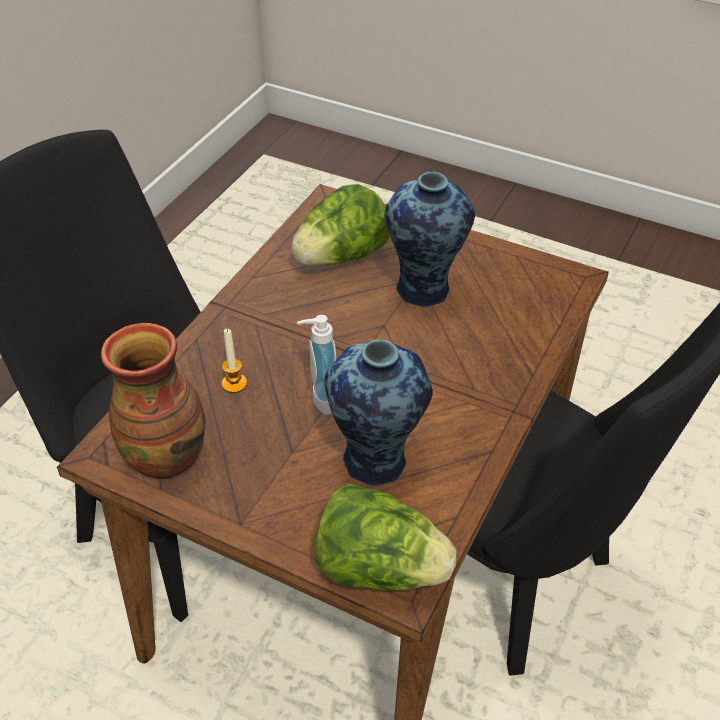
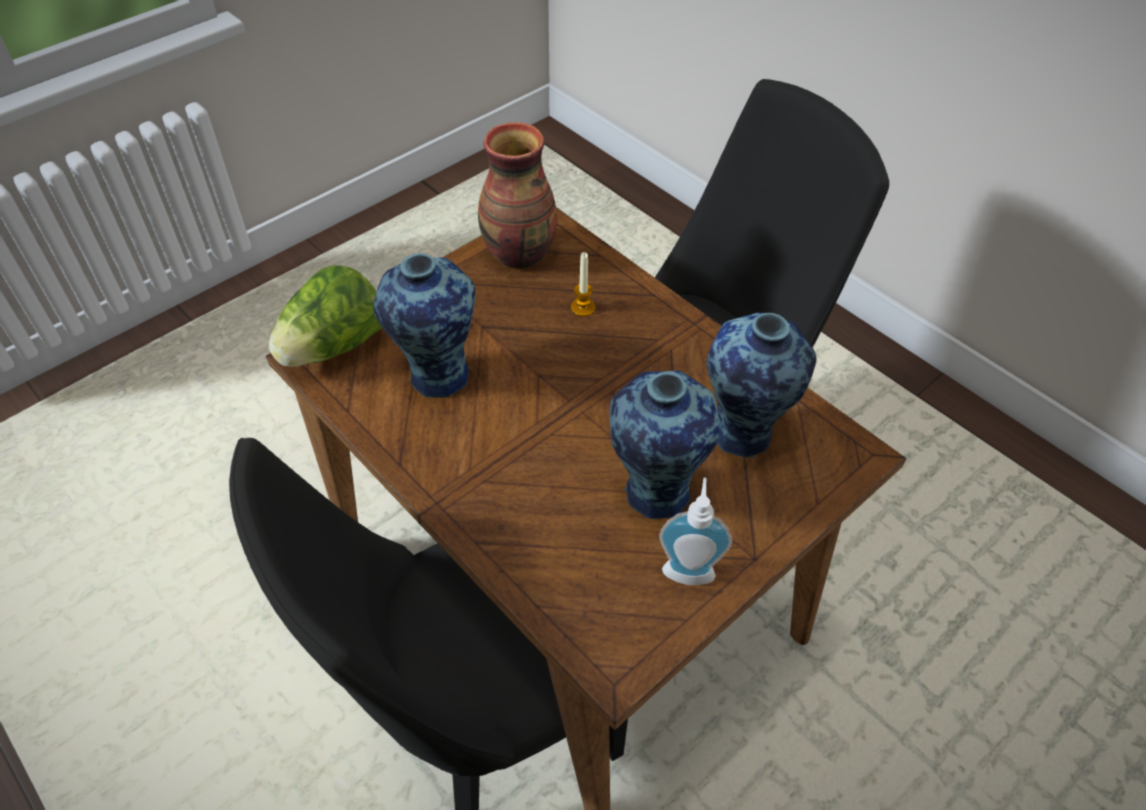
camera: 110 degrees right, 5 degrees up
lettuce [291,184,389,266] -> vase [706,312,816,458]
soap dispenser [297,315,336,415] -> soap dispenser moved to [659,478,732,585]

